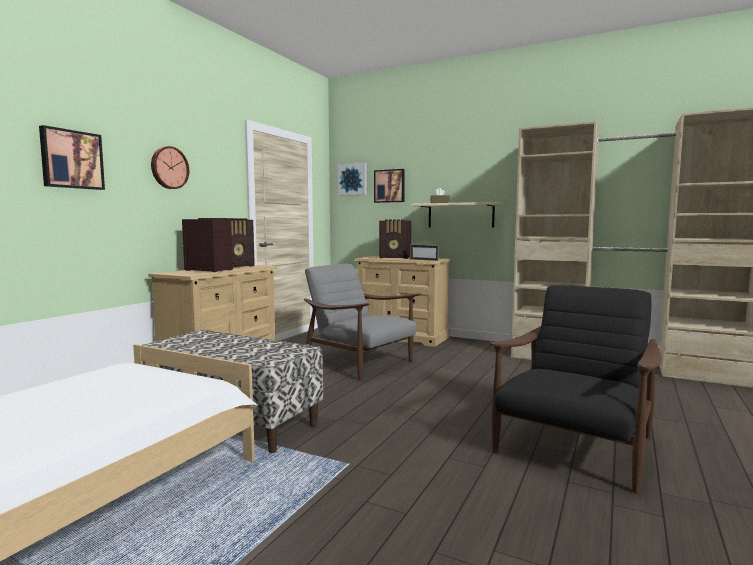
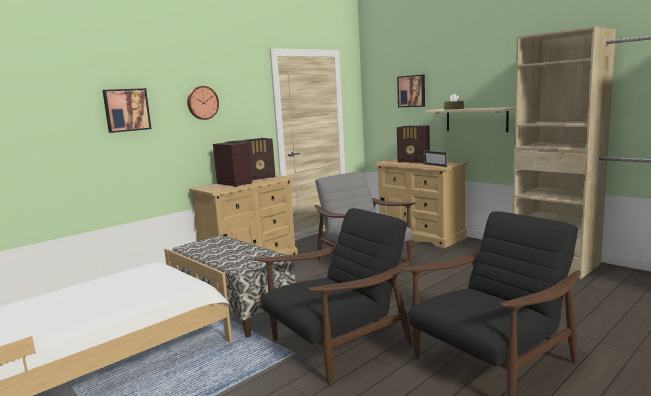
camera: 20 degrees right, 5 degrees up
picture [338,163,367,196] -> none
none -> black armchair [254,208,412,385]

